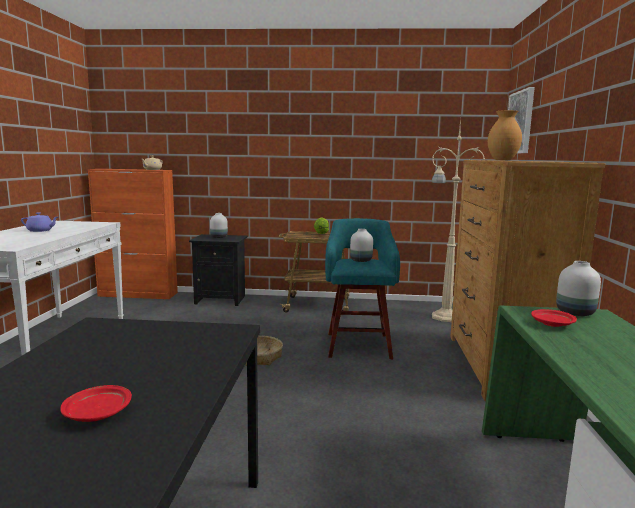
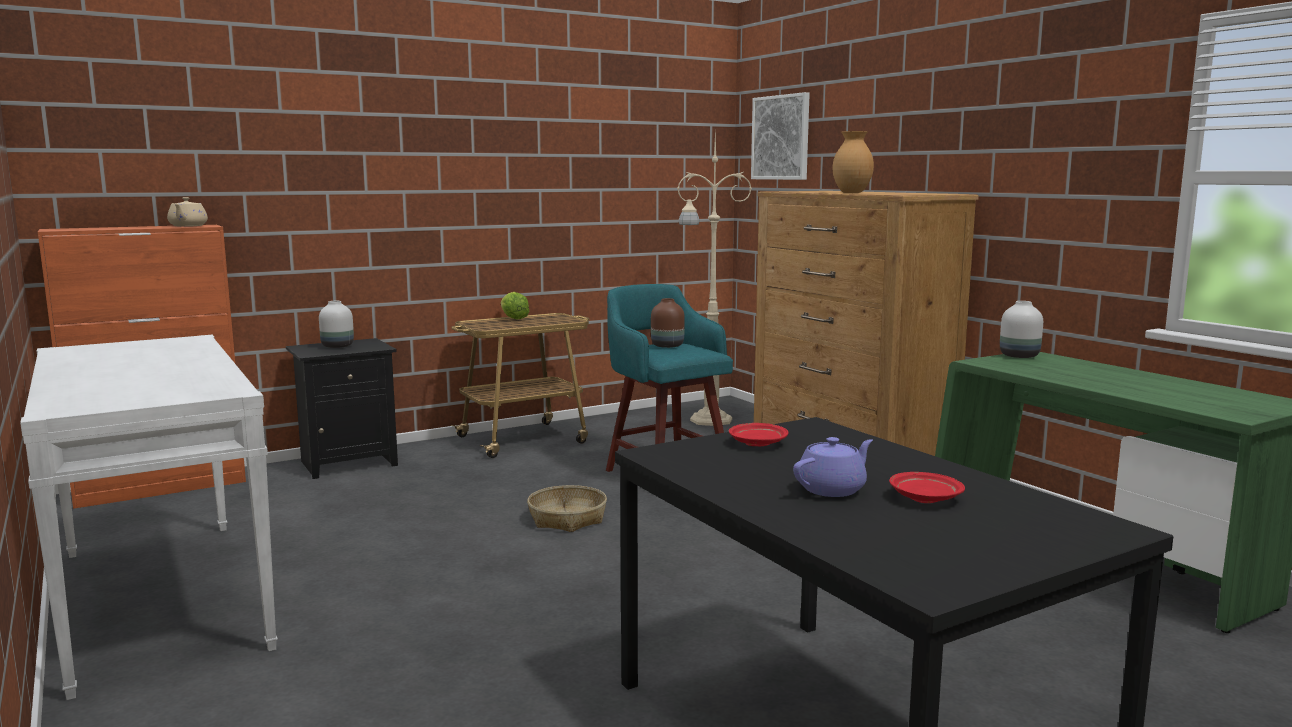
camera: 35 degrees left, 0 degrees up
purple teapot [21,212,58,232] -> purple teapot moved to [793,437,873,497]
white vase [350,229,373,262] -> brown vase [651,298,685,348]
red plate [531,309,577,327] -> red plate moved to [729,423,788,446]

